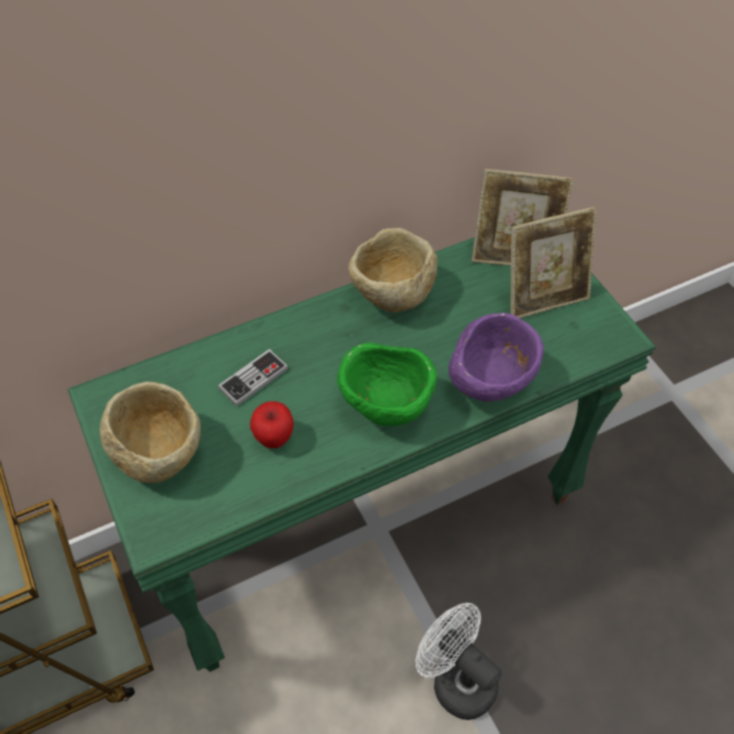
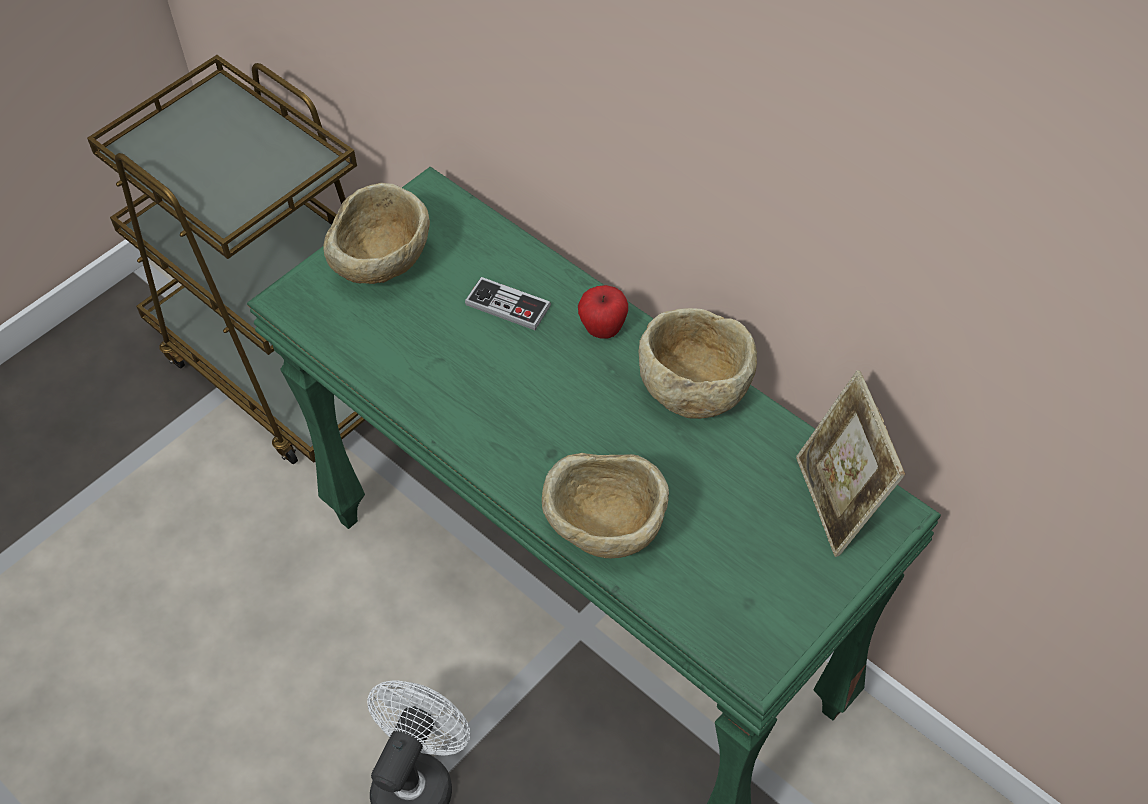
camera: 70 degrees right, 0 degrees up
apple [250,401,294,448] -> apple moved to [578,285,628,339]
green bowl [337,343,437,426] -> none
purple bowl [448,312,544,402] -> beige bowl [542,453,669,558]
picture frame [510,207,597,318] -> none

